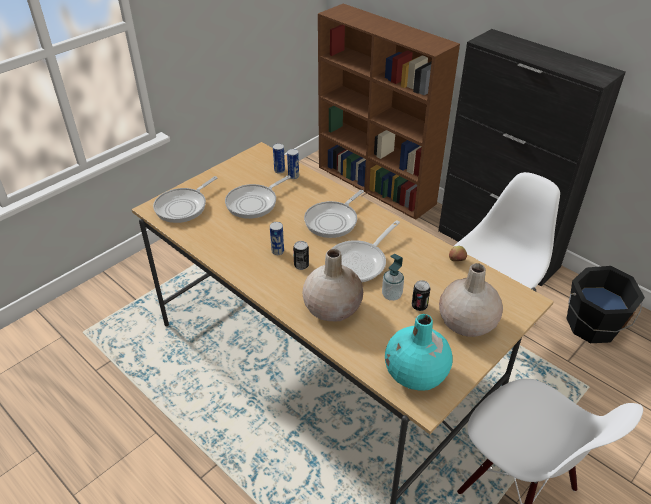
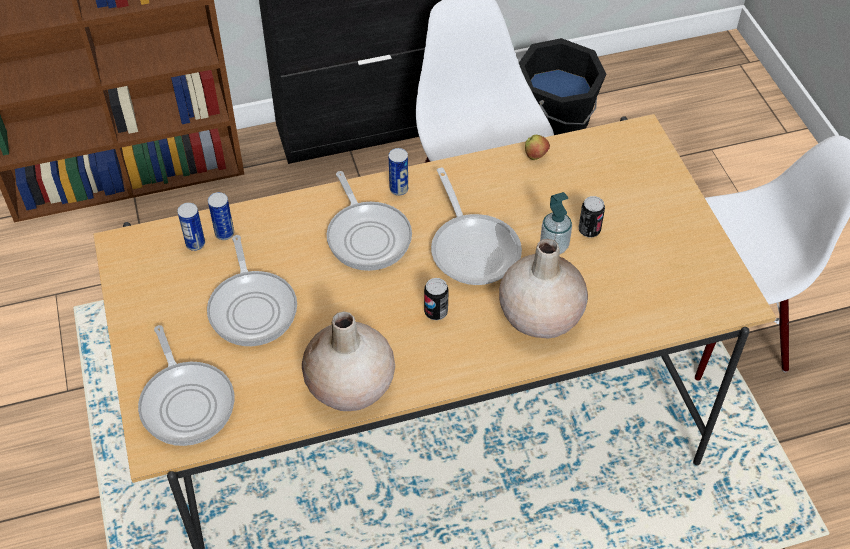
camera: 60 degrees left, 10 degrees up
can [270,222,284,255] -> can moved to [388,148,408,196]
turquoise vase [385,314,453,391] -> none
beige vase [439,263,503,337] -> beige vase moved to [302,311,395,411]

